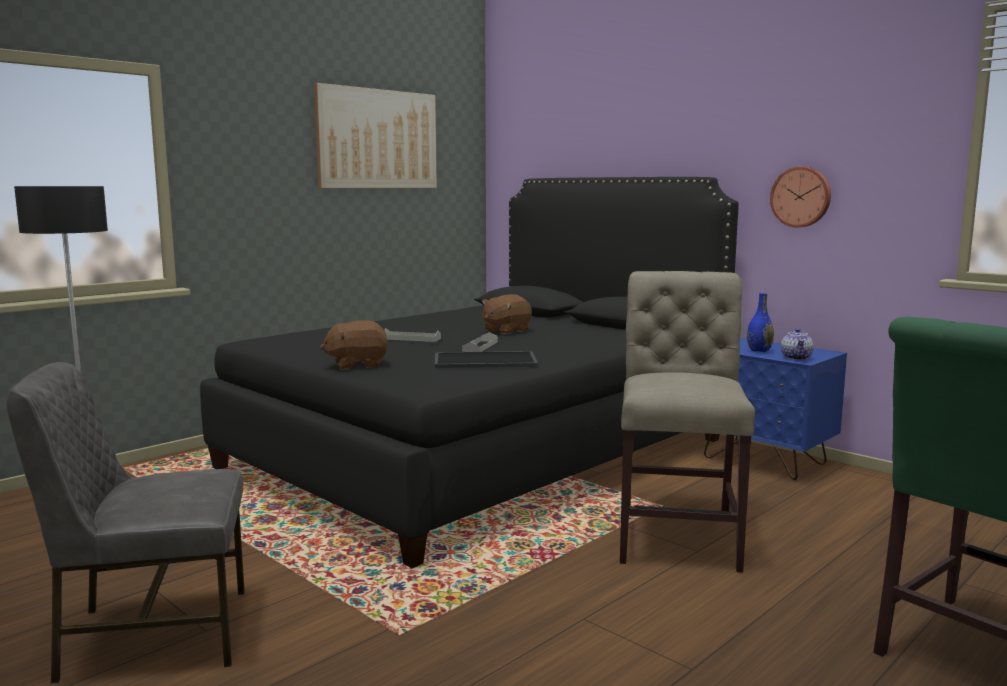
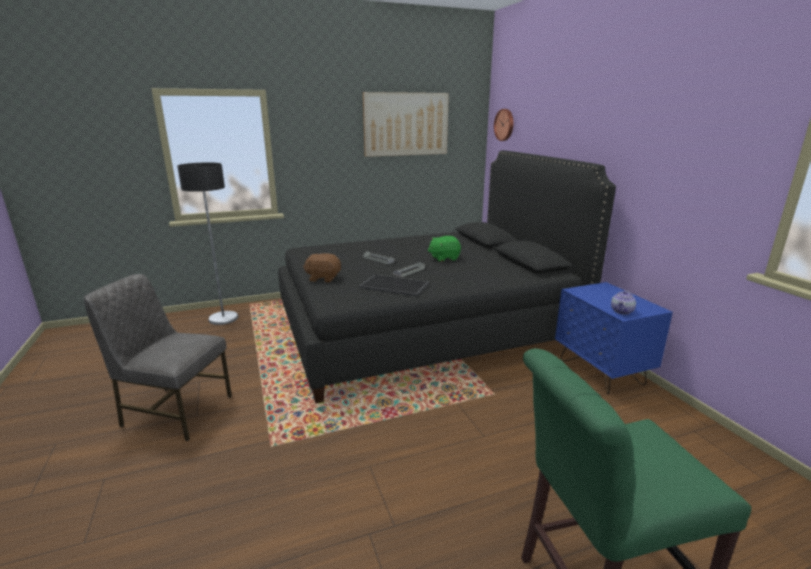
camera: 25 degrees right, 10 degrees up
brown plush toy [482,294,532,335] -> green plush toy [428,236,461,262]
beige chair [620,271,755,573] -> none
blue vase [747,293,774,352] -> none
wall clock [770,167,831,227] -> wall clock moved to [494,109,513,141]

